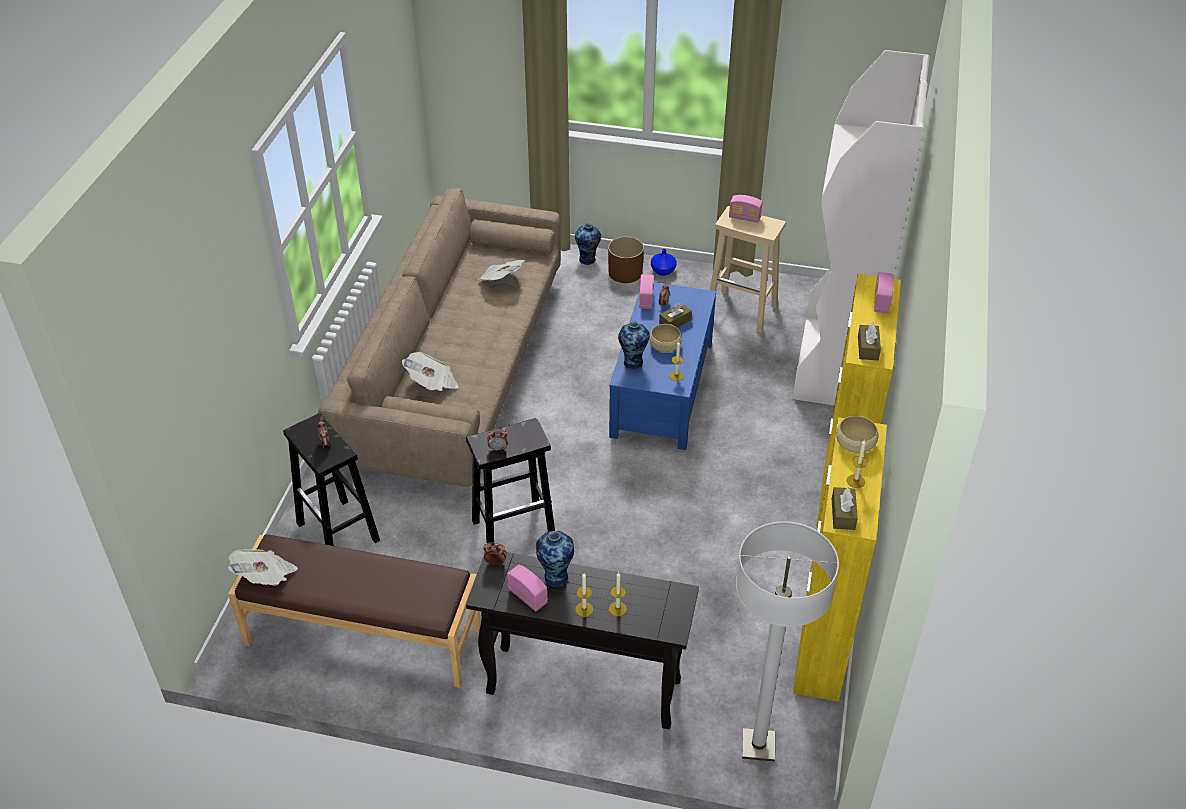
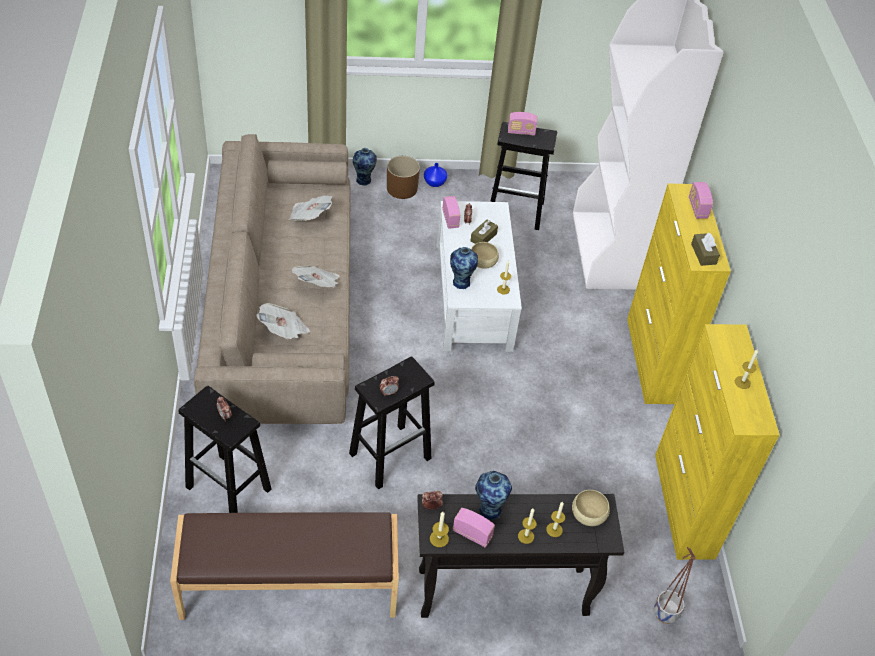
camera: 20 degrees left, 5 degrees up
newspaper [228,549,298,586] -> newspaper moved to [292,266,340,287]
blue coffee table [609,282,716,450] -> white coffee table [436,201,522,352]
beige stool [710,206,786,333] -> black stool [490,122,557,230]
white floor lamp [736,521,839,762] -> planter [654,547,695,624]
brown tissue box [832,487,858,530] -> none
beige bowl [836,416,878,453] -> beige bowl moved to [572,490,610,526]
none -> candle [430,512,449,547]

